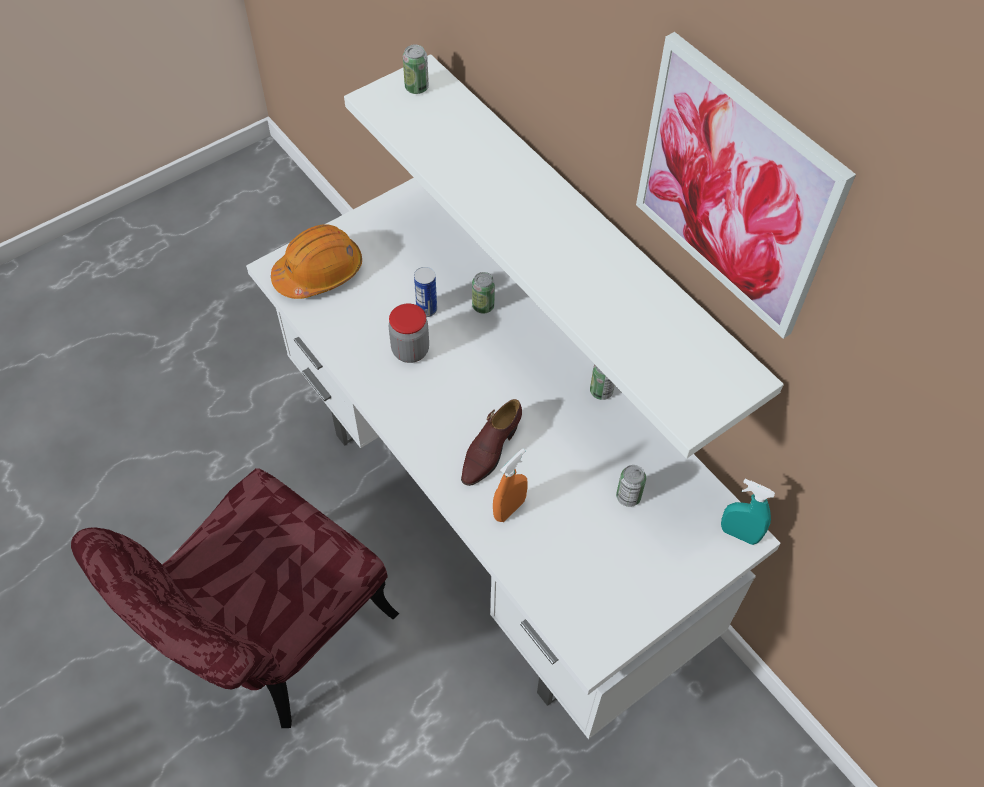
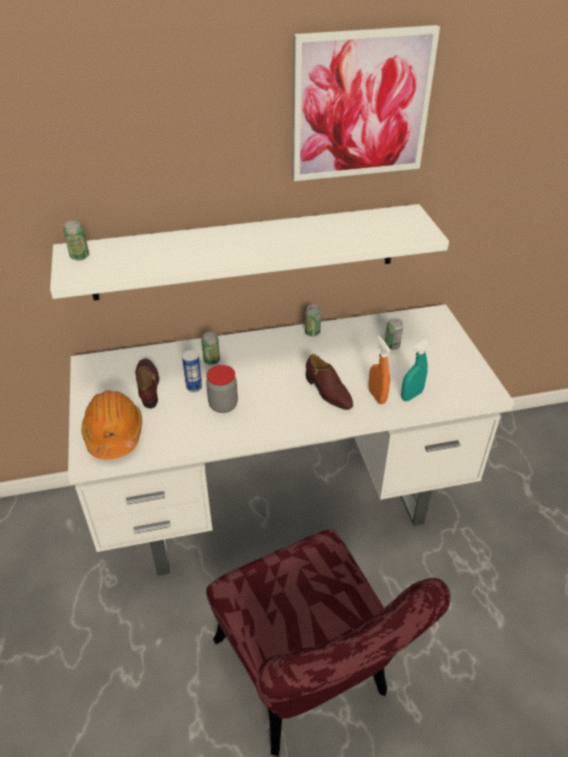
camera: 65 degrees left, 15 degrees down
turquoise spray bottle [721,479,775,545] -> turquoise spray bottle moved to [401,339,429,401]
none -> brown shoe [135,358,159,409]

